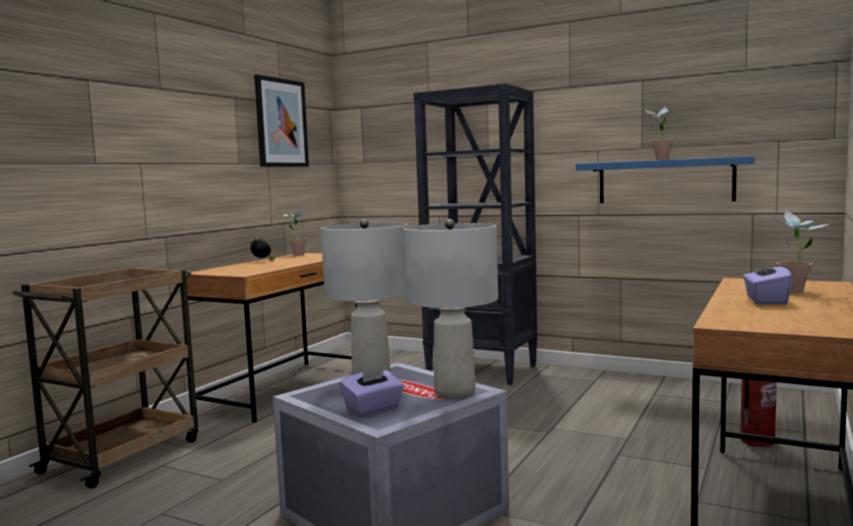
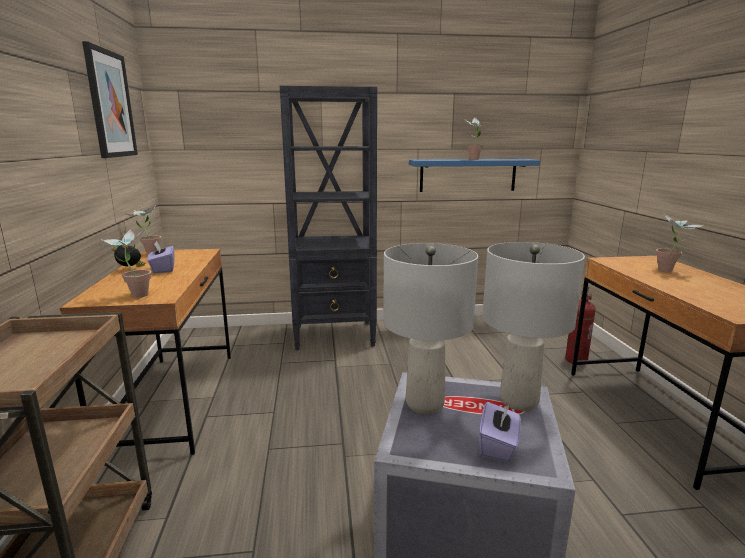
camera: 35 degrees left, 10 degrees up
purple tissue box [743,257,793,305] -> purple tissue box moved to [147,241,175,274]
none -> potted plant [100,229,152,298]

